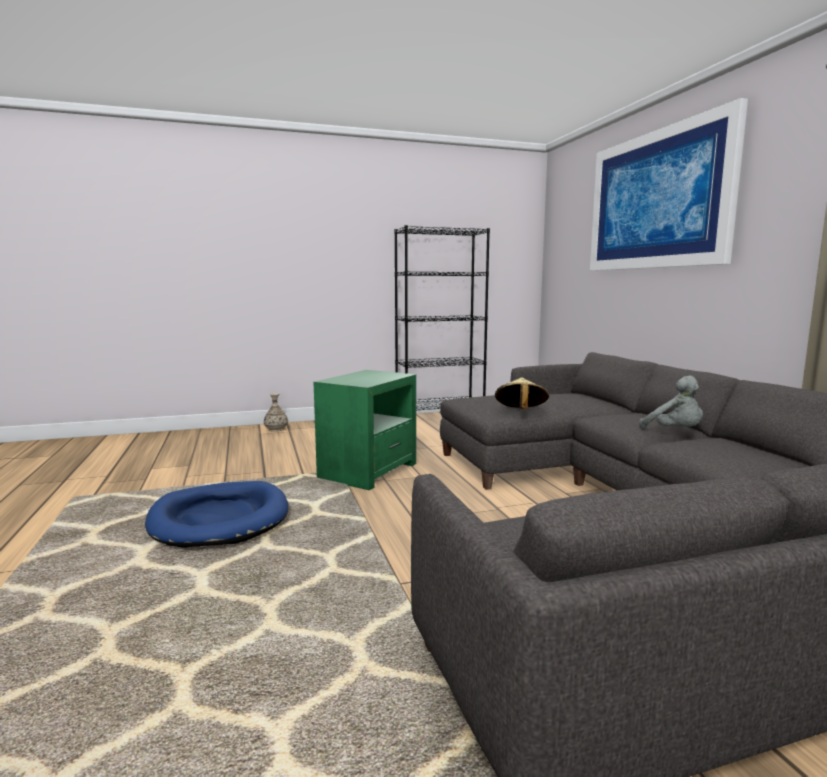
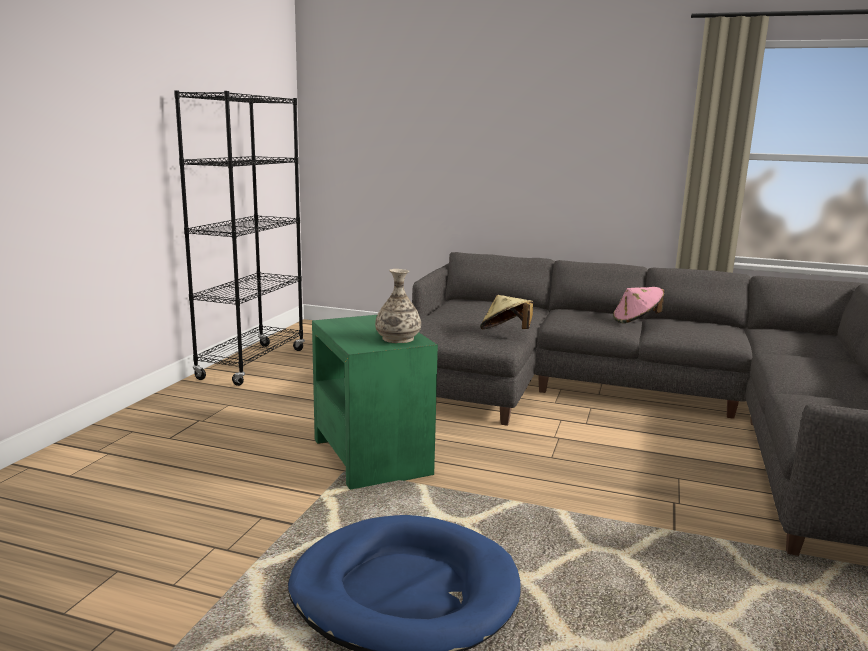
camera: 55 degrees left, 5 degrees up
vase [264,393,288,431] -> vase moved to [375,269,421,343]
picture [590,98,748,271] -> none
grey plush toy [639,376,703,429] -> pink hat [613,287,664,323]

